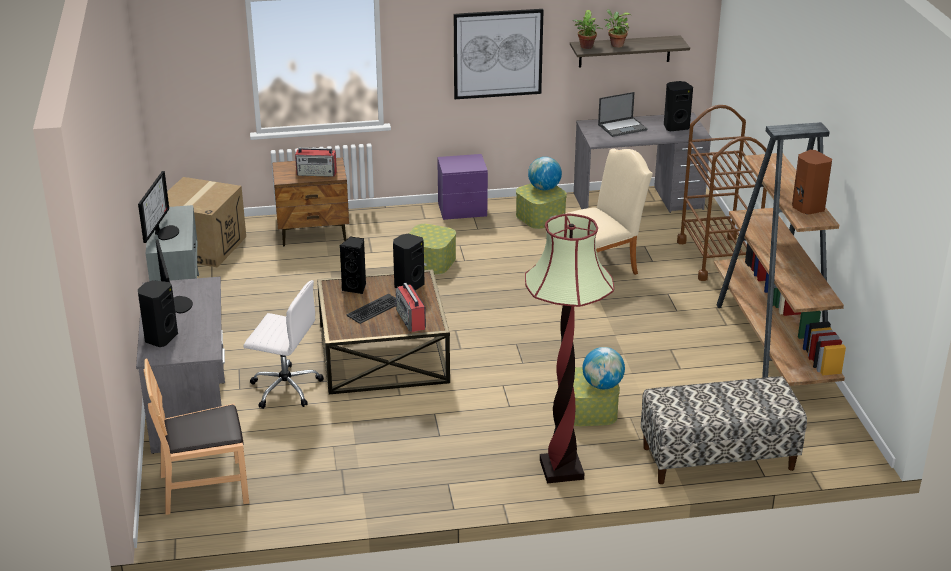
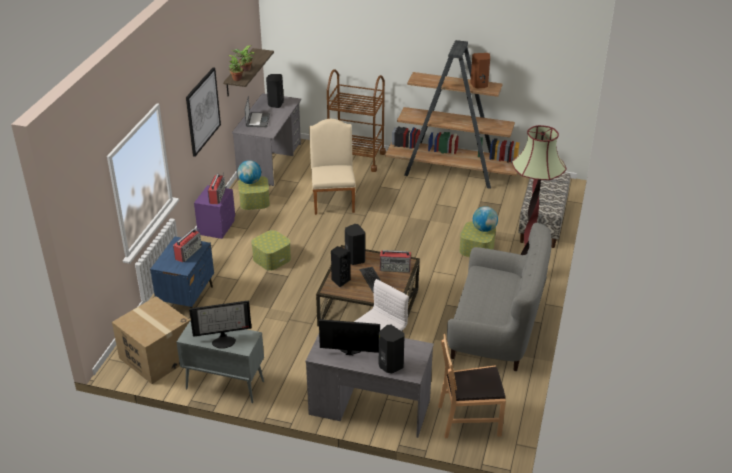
camera: 65 degrees left, 5 degrees up
monitor [138,171,179,243] -> monitor turned 135 degrees clockwise [189,300,251,349]
brown chair [144,358,249,515] -> brown chair turned 75 degrees clockwise [438,334,506,438]
brown nightstand [272,157,349,246] -> blue nightstand [150,237,214,308]
none -> radio [208,174,227,204]
none -> grey sofa [447,223,552,371]

